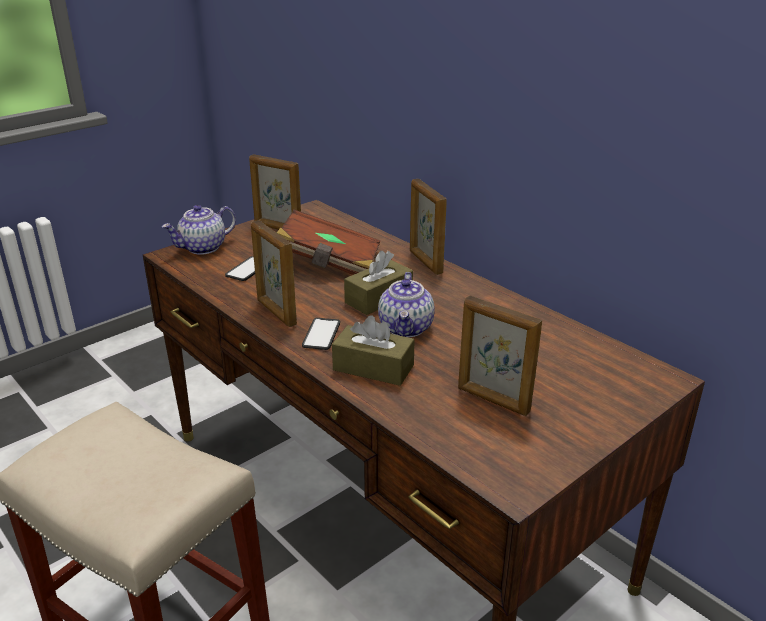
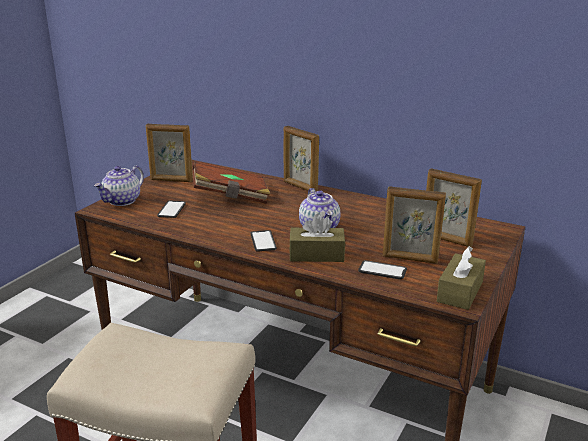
camera: 20 degrees left, 5 degrees down
picture frame [251,220,297,327] -> picture frame moved to [426,169,482,247]
brown tissue box [344,251,413,315] -> brown tissue box moved to [437,246,486,310]
none -> phone [358,260,407,279]

